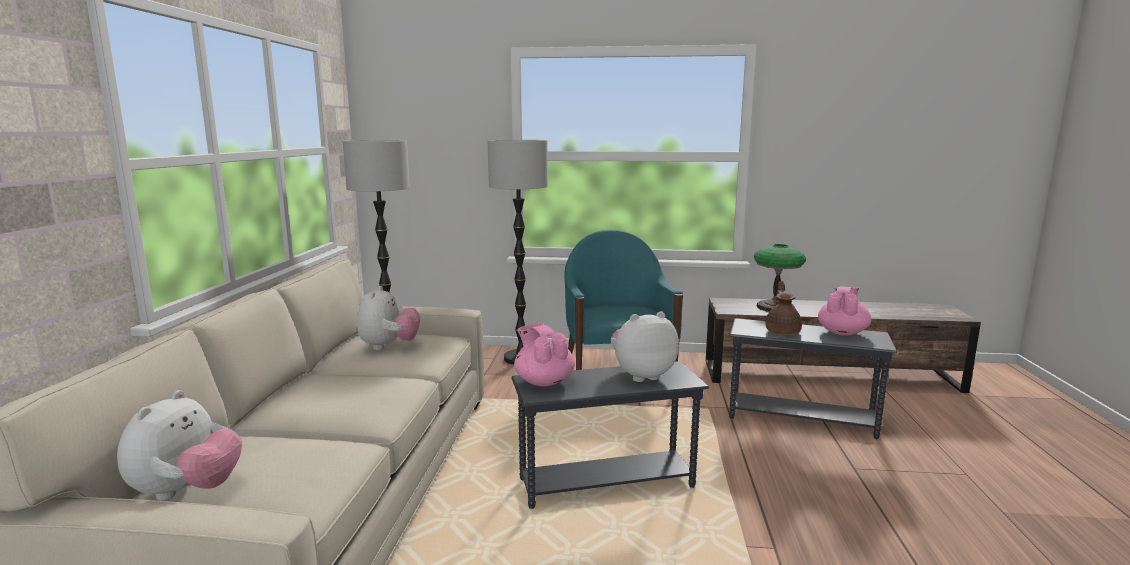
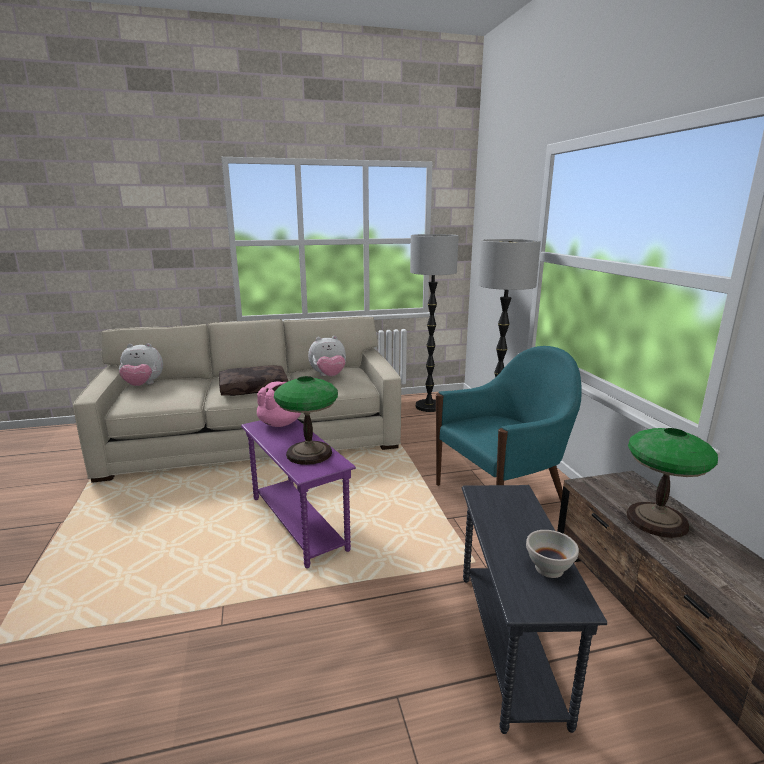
camera: 70 degrees right, 5 degrees up
grey side table [511,361,709,509] -> purple side table [241,420,356,568]
plush toy [611,311,679,382] -> table lamp [274,376,338,465]
brown teapot [765,281,802,335] -> none
pink teapot [818,287,871,335] -> white bowl [526,530,579,578]
none -> brown pillow [219,365,288,396]

